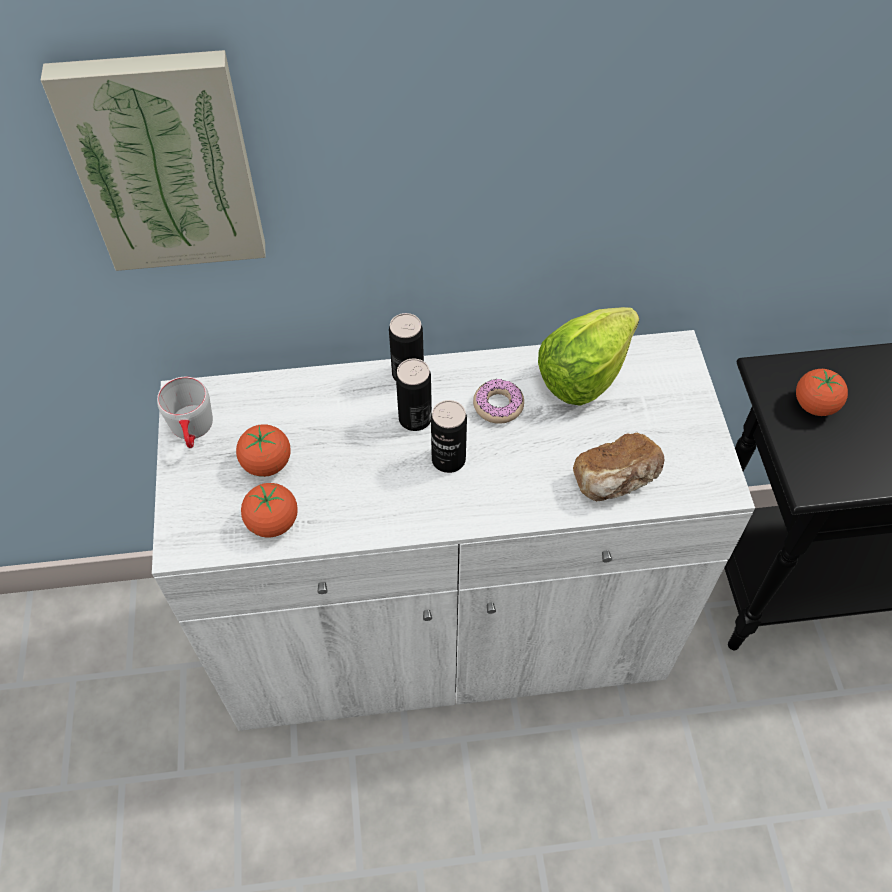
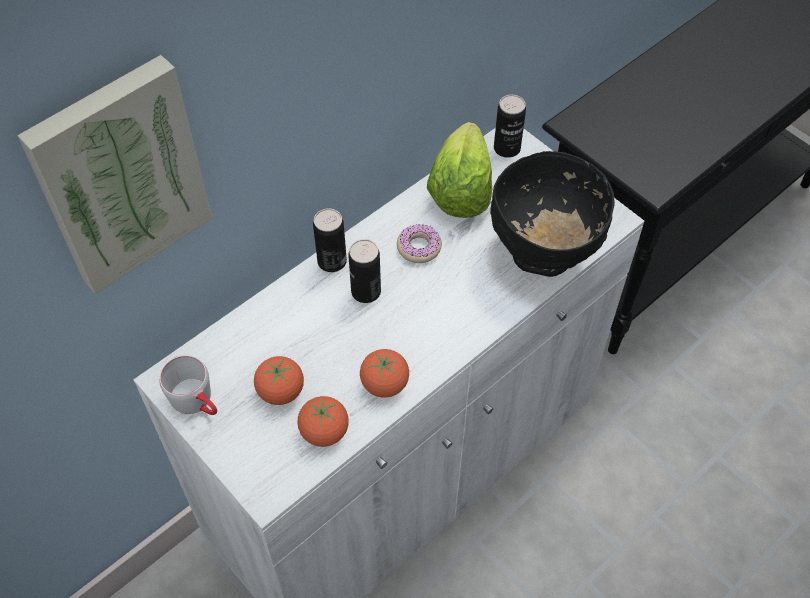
camera: 35 degrees left, 0 degrees up
can [431,400,467,473] -> can moved to [494,95,526,158]
bread [573,433,664,501] -> black bowl [490,151,615,277]
tomato [796,369,848,416] -> tomato moved to [360,349,409,398]

